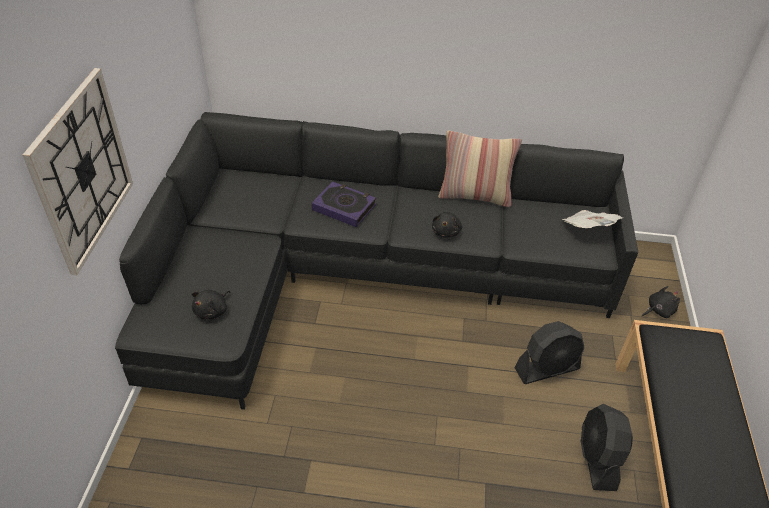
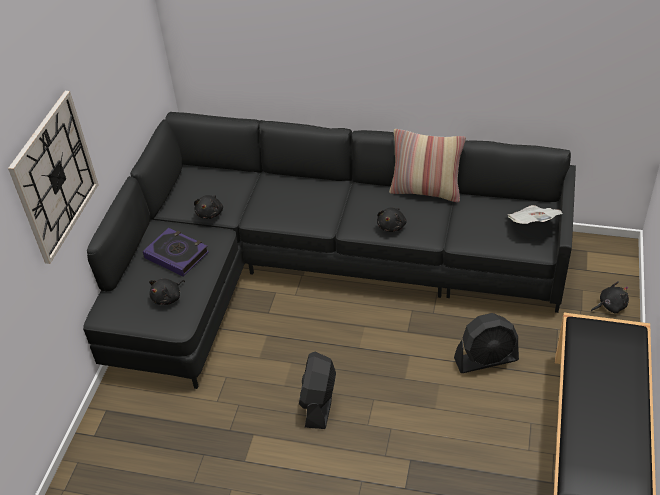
camera: 10 degrees right, 0 degrees up
book [312,181,376,227] -> book moved to [142,228,209,276]
black fan [581,404,633,491] -> black fan moved to [299,352,336,429]
none -> black plush toy [194,195,223,219]

